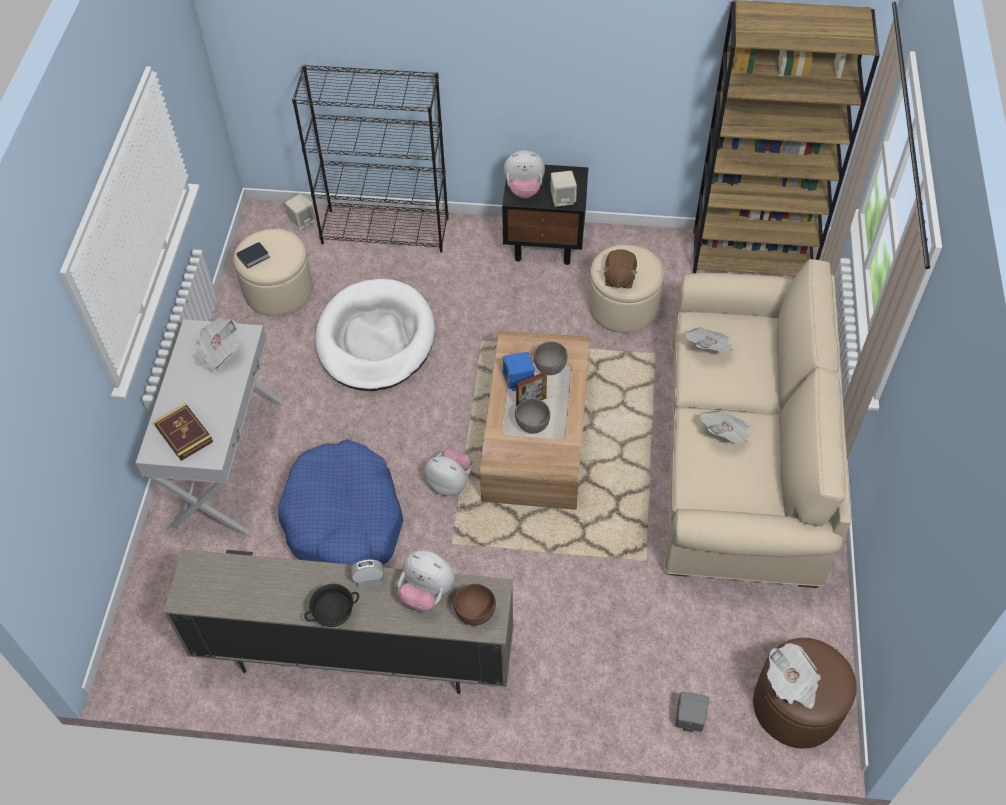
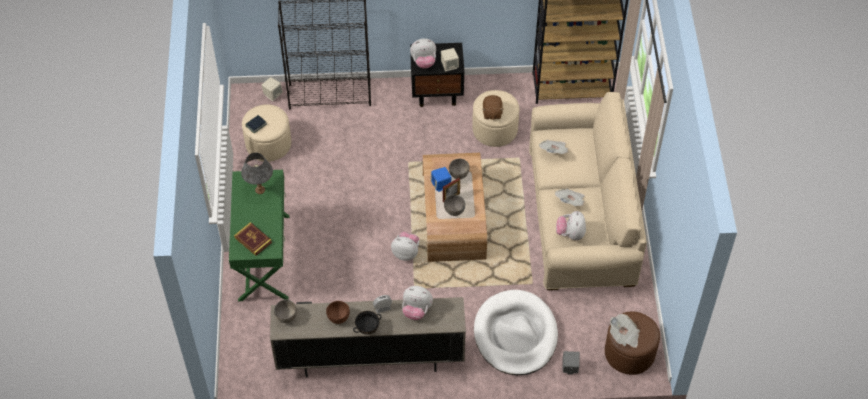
camera: 10 degrees left, 0 degrees up
white console table [136,319,283,535] -> green console table [229,170,290,301]
newspaper [190,317,240,372] -> grey table lamp [241,153,273,194]
blue dog bed [278,440,403,565] -> none
white dog bed [315,279,435,391] -> white dog bed moved to [474,290,558,375]
brown bowl [454,584,496,626] -> brown bowl moved to [326,301,350,324]
none -> grey bowl [274,300,297,323]
none -> plush toy [556,211,586,240]

